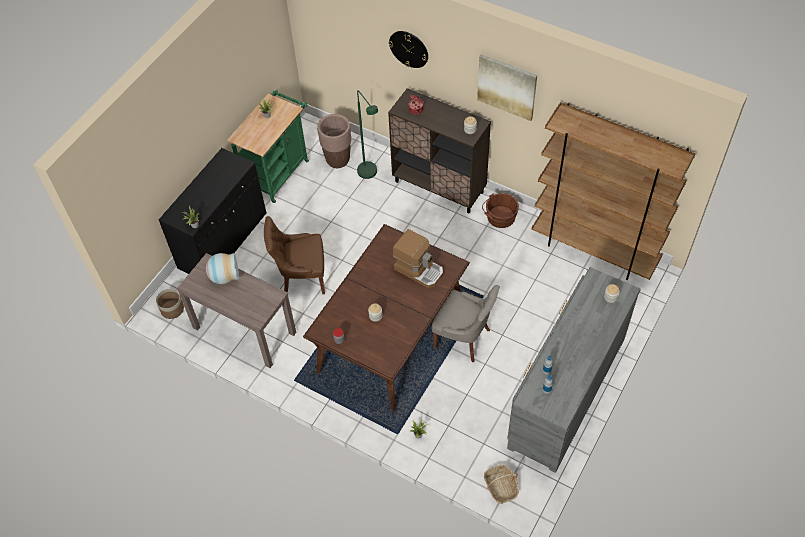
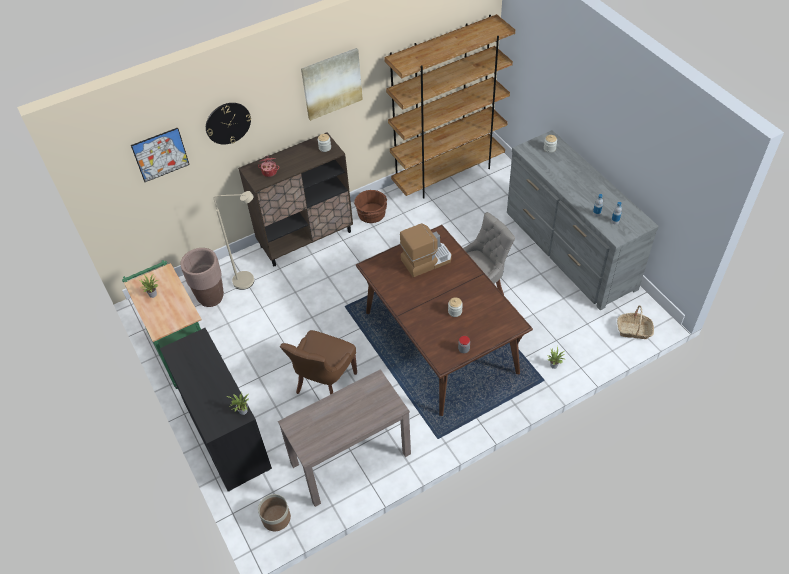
camera: 60 degrees left, 5 degrees down
vase [206,253,239,284] -> none
green floor lamp [357,90,378,179] -> beige floor lamp [214,191,254,290]
none -> picture [131,127,190,182]

